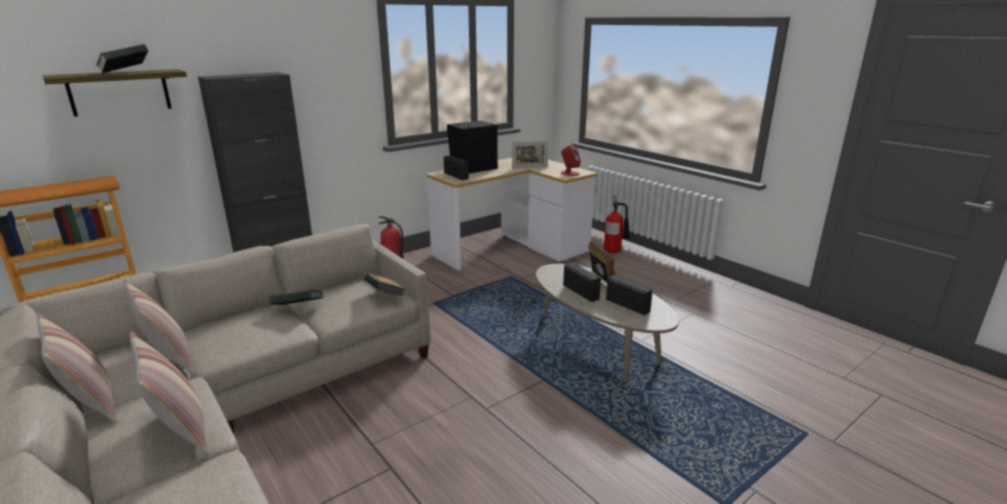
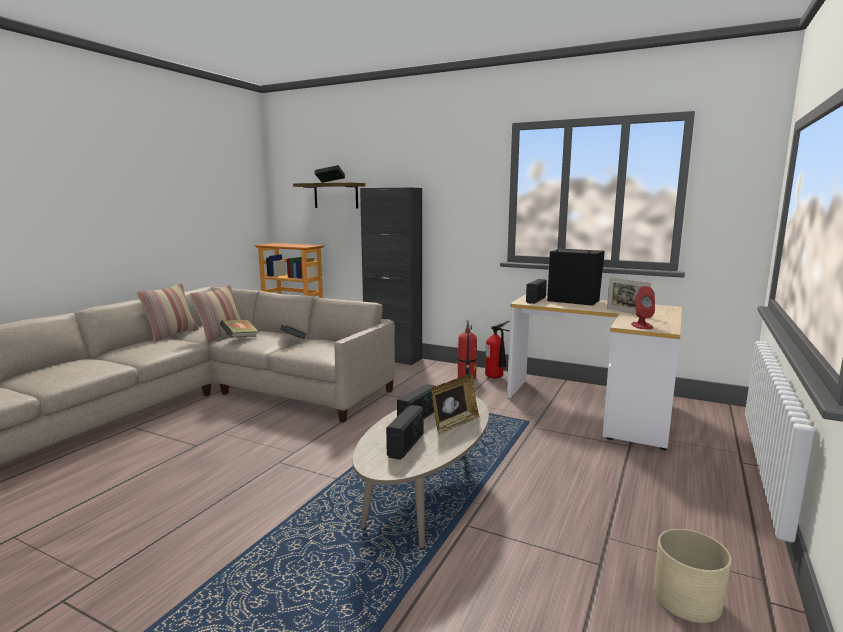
camera: 65 degrees right, 10 degrees down
pillow [130,331,209,456] -> none
book [364,273,405,296] -> book moved to [220,320,259,338]
fire extinguisher [604,195,630,253] -> fire extinguisher moved to [485,321,510,378]
none -> beige planter [654,529,732,623]

